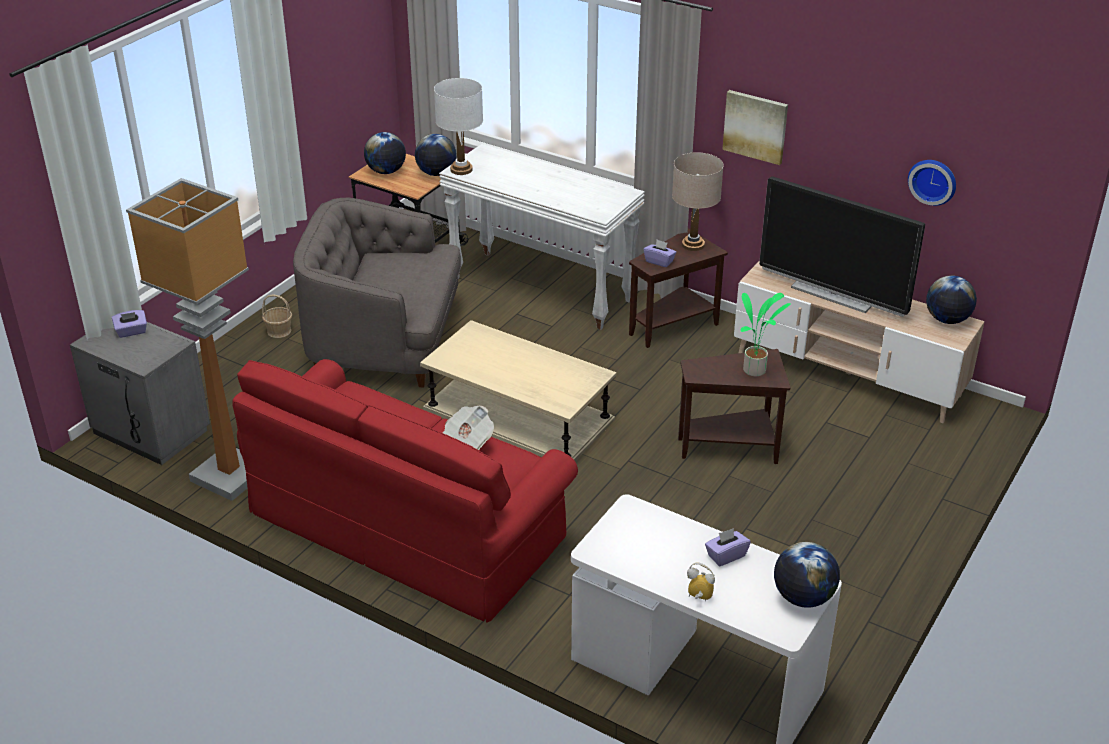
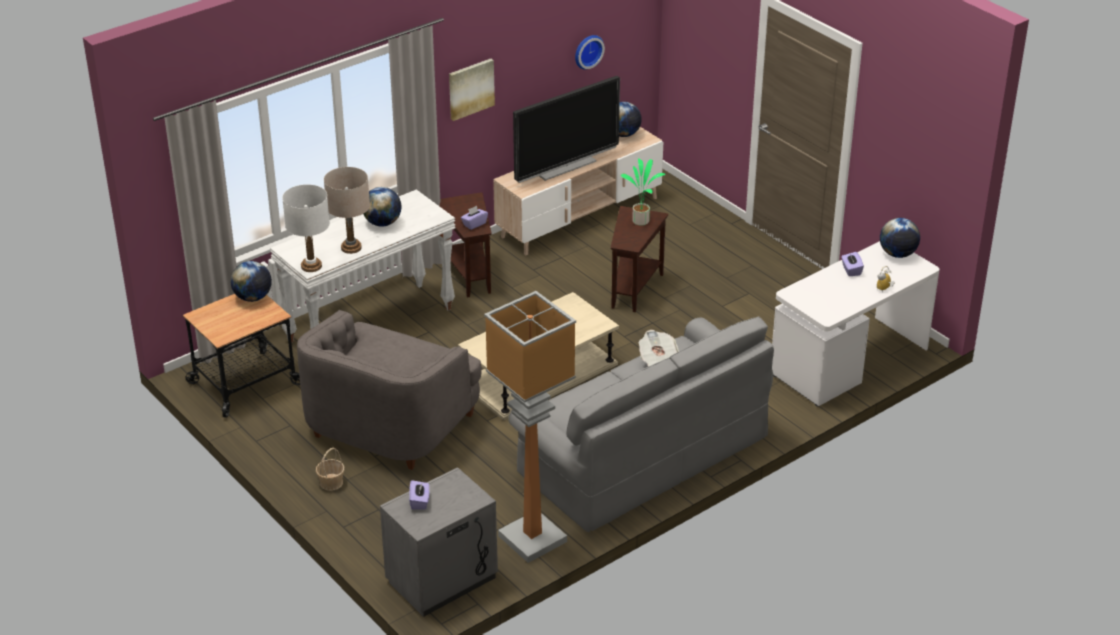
camera: 70 degrees left, 0 degrees up
red sofa [232,359,578,623] -> grey sofa [508,316,774,532]
globe [364,132,406,174] -> globe moved to [364,187,401,227]
beige table lamp [672,152,724,251] -> beige table lamp moved to [324,167,370,254]

